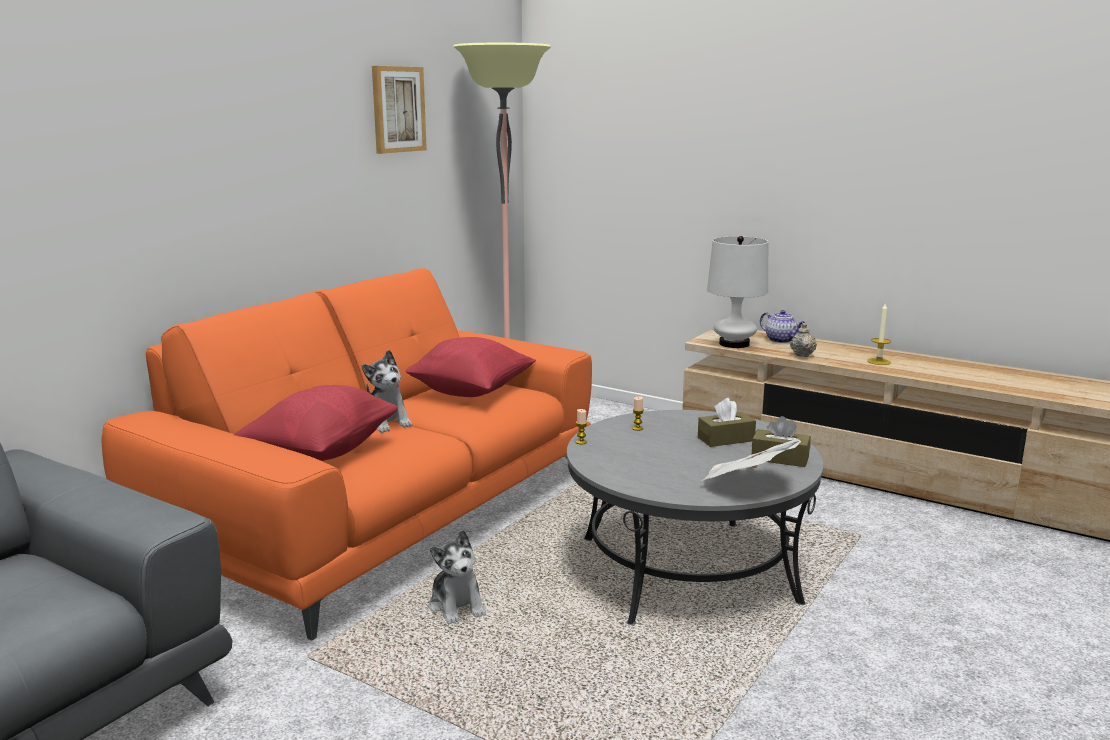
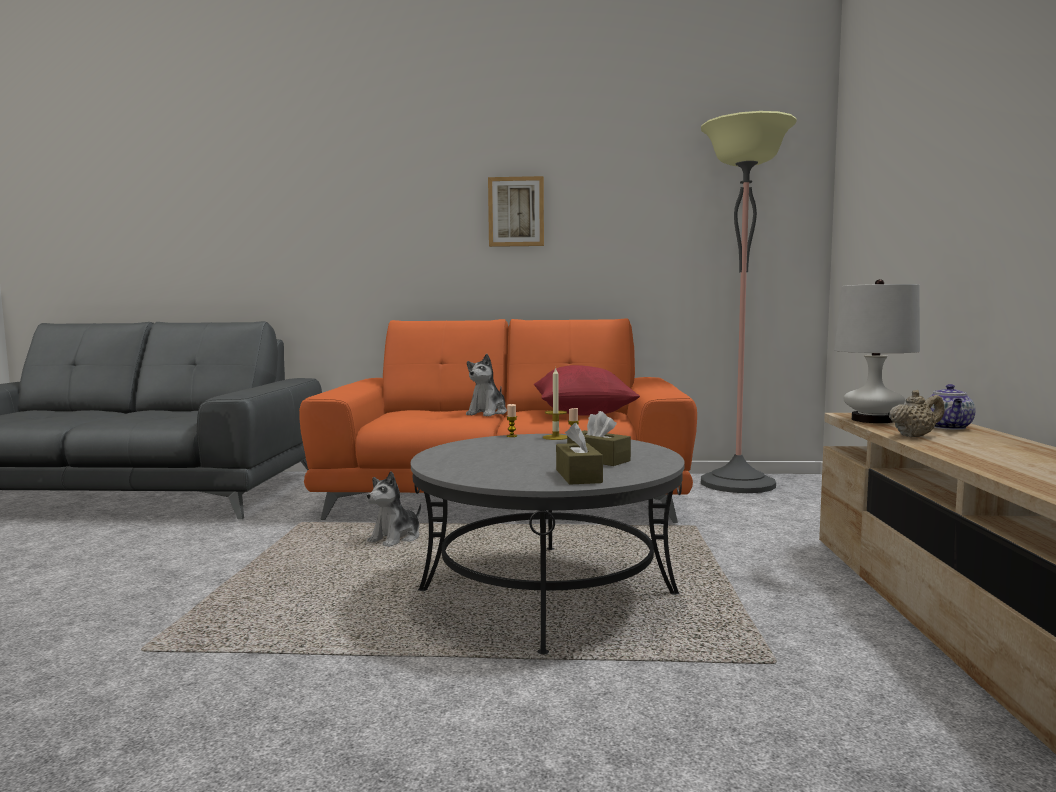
camera: 60 degrees right, 10 degrees down
red pillow [234,385,398,461] -> none
picture [372,66,427,154] -> picture moved to [488,176,544,247]
newspaper [701,438,801,481] -> none
candle [867,302,891,365] -> candle moved to [543,367,567,440]

